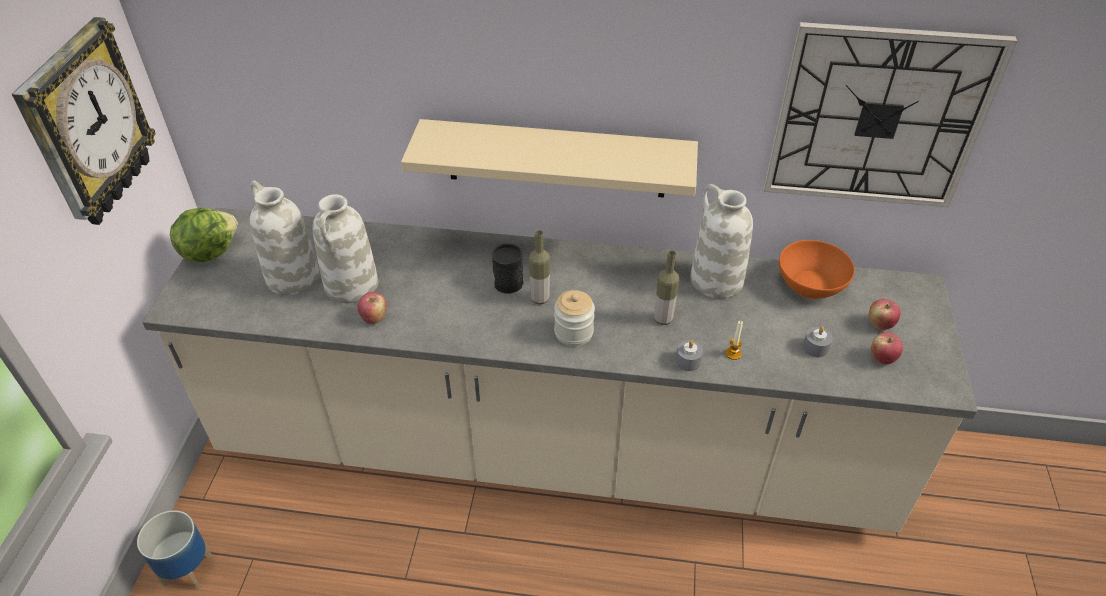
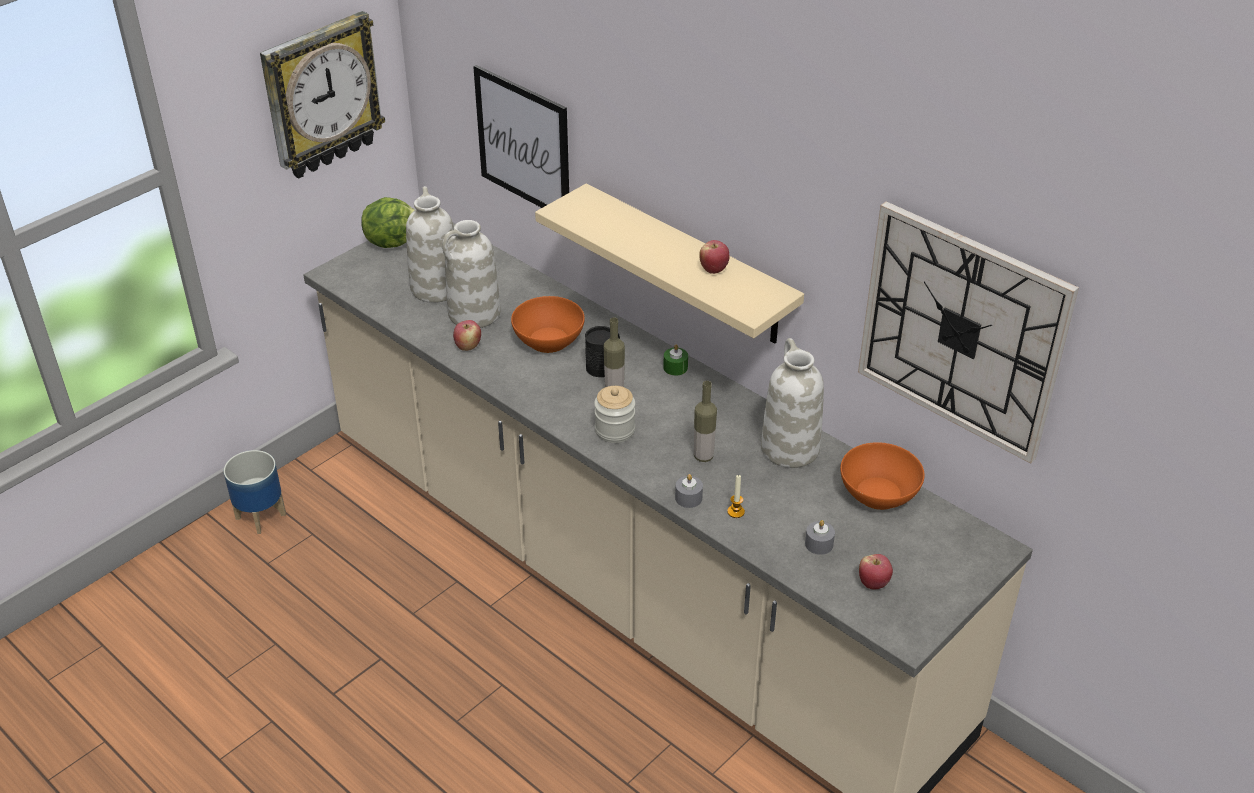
camera: 35 degrees right, 5 degrees down
apple [869,299,901,330] -> apple moved to [699,240,730,274]
none -> picture [473,65,569,208]
none -> orange bowl [511,296,585,353]
none -> green candle [663,344,688,376]

